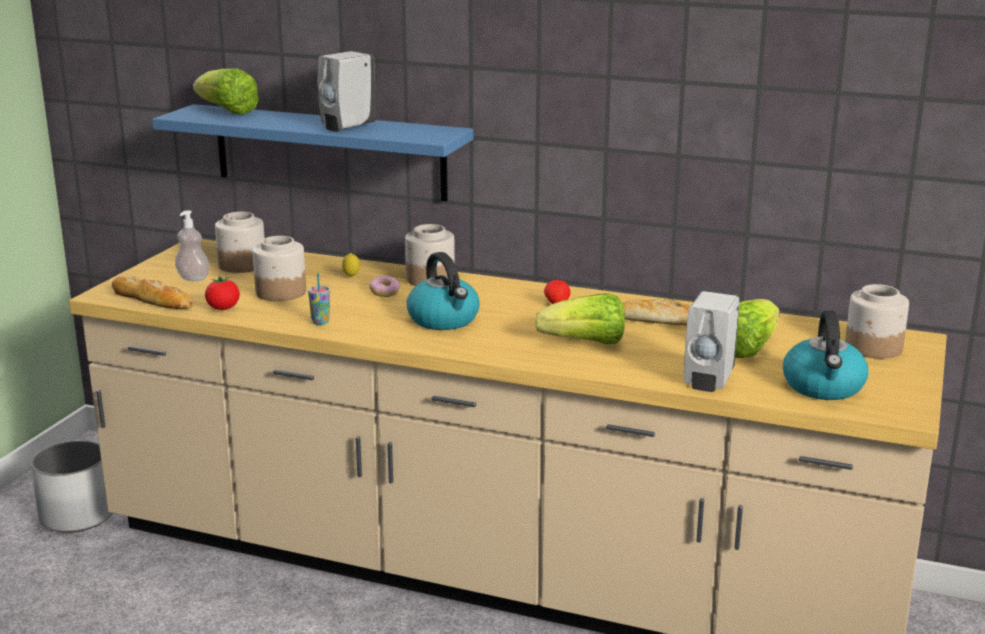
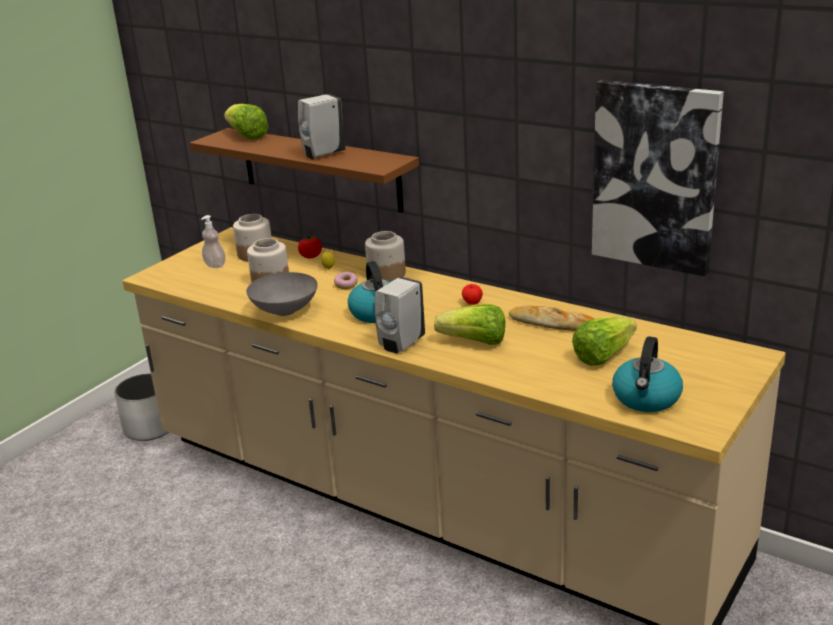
camera: 15 degrees right, 5 degrees up
bread [112,276,194,309] -> none
blue shelf [152,104,473,201] -> brown shelf [190,128,419,213]
tomato [205,276,240,310] -> tomato moved to [298,234,322,258]
cup [308,273,330,325] -> grey bowl [246,272,318,316]
white soap dispenser [684,290,740,392] -> white soap dispenser moved to [375,277,425,353]
jar [845,284,909,359] -> none
none -> picture [592,80,724,276]

